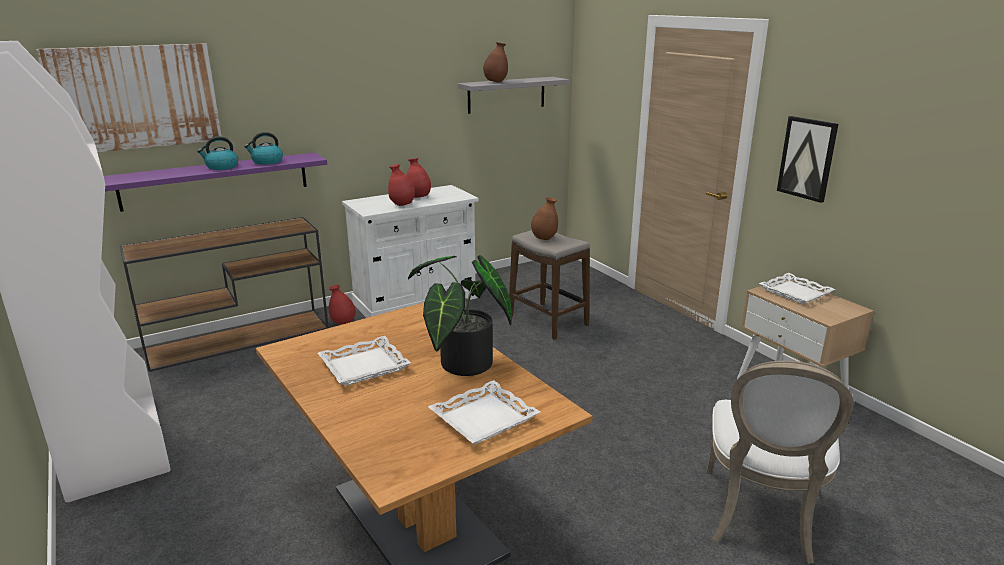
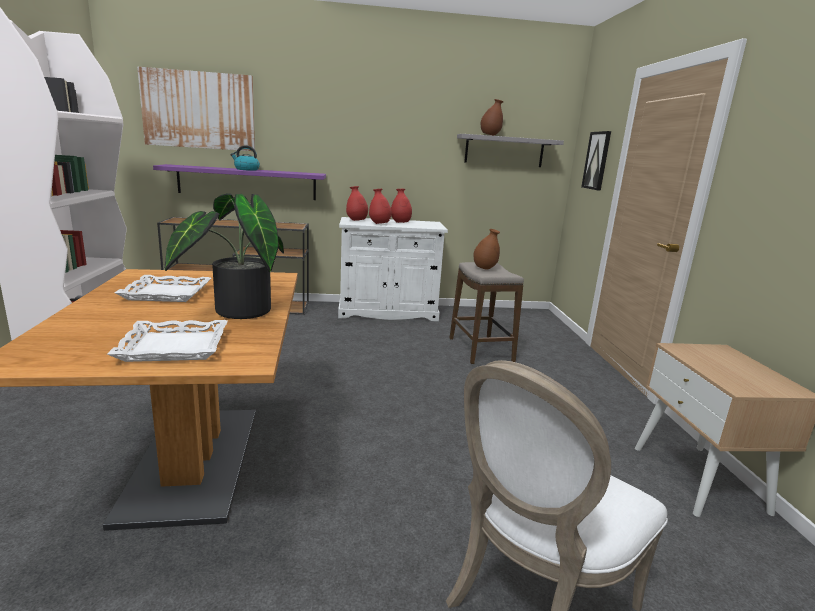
camera: 25 degrees right, 5 degrees down
kettle [244,132,283,165] -> none
red vase [329,285,355,325] -> red vase moved to [346,186,368,221]
white tray [759,273,835,304] -> none
picture [777,116,839,203] -> picture moved to [581,131,611,191]

